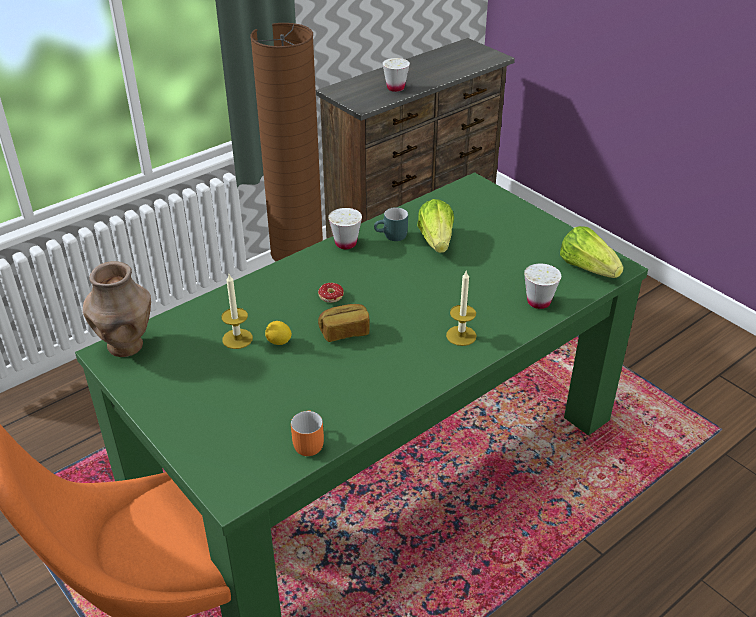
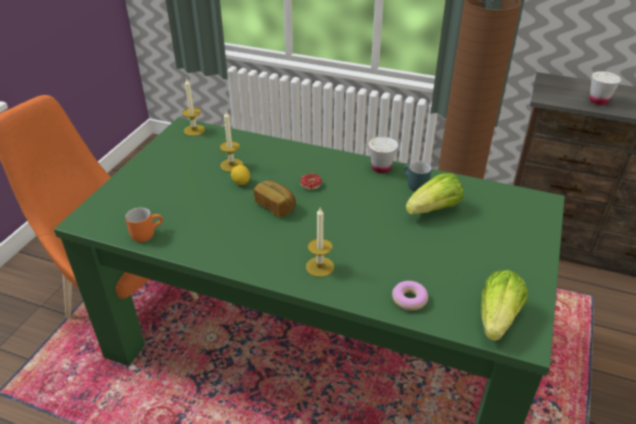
camera: 60 degrees right, 0 degrees up
brown vase [83,261,151,357] -> candle [182,78,205,136]
white cup [524,264,561,309] -> donut [392,281,428,311]

